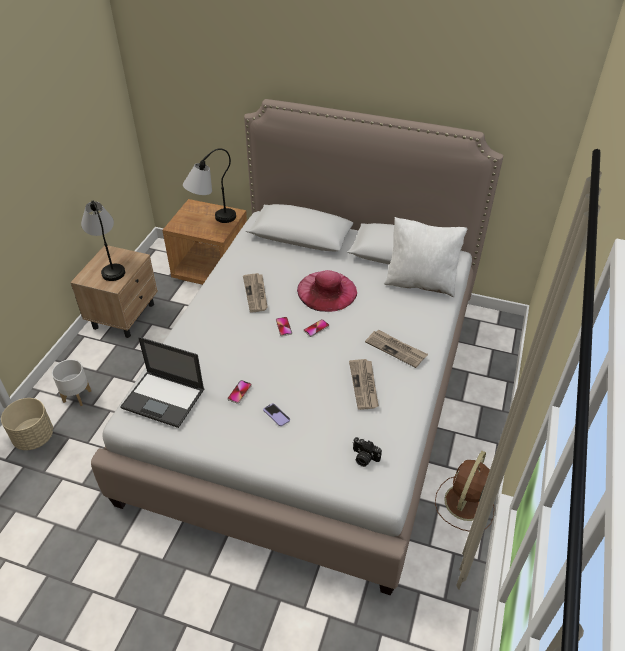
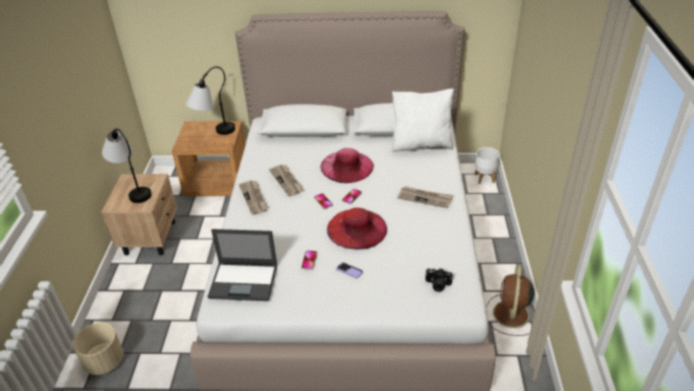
camera: 15 degrees left, 5 degrees down
white planter [52,359,91,406] -> white planter moved to [475,147,500,184]
newspaper [349,359,379,410] -> newspaper moved to [239,180,268,215]
none -> red hat [327,208,387,250]

